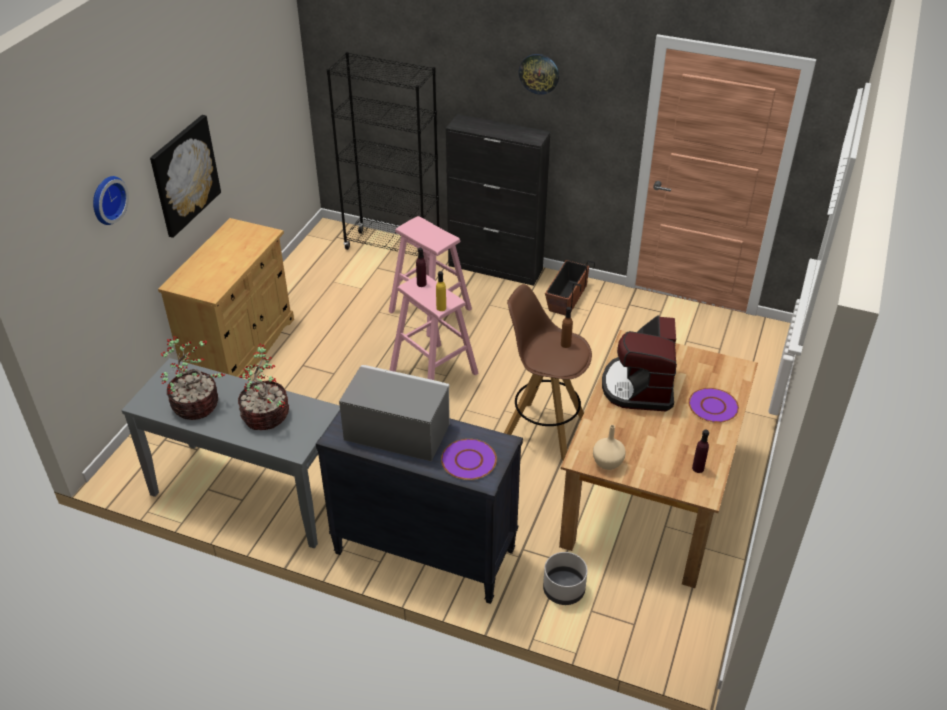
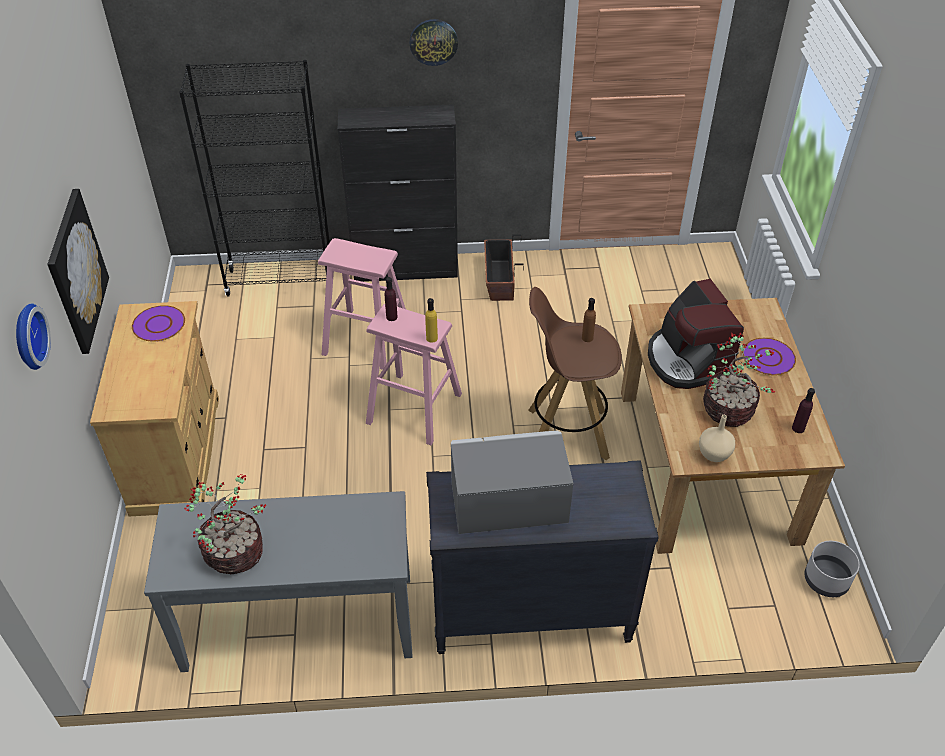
camera: 25 degrees left, 5 degrees up
potted plant [238,343,289,430] -> potted plant moved to [703,333,775,427]
purple plate [441,439,497,480] -> purple plate moved to [132,305,185,342]
grey planter [543,552,588,605] -> grey planter moved to [805,541,860,597]

